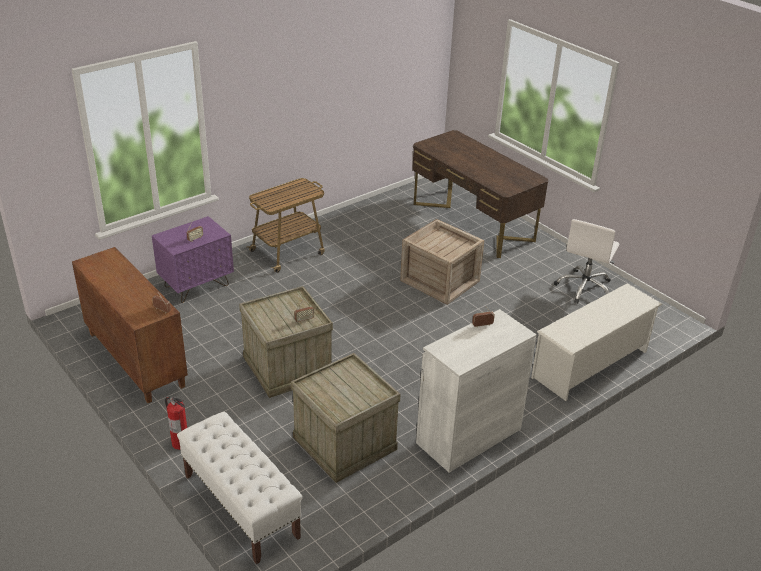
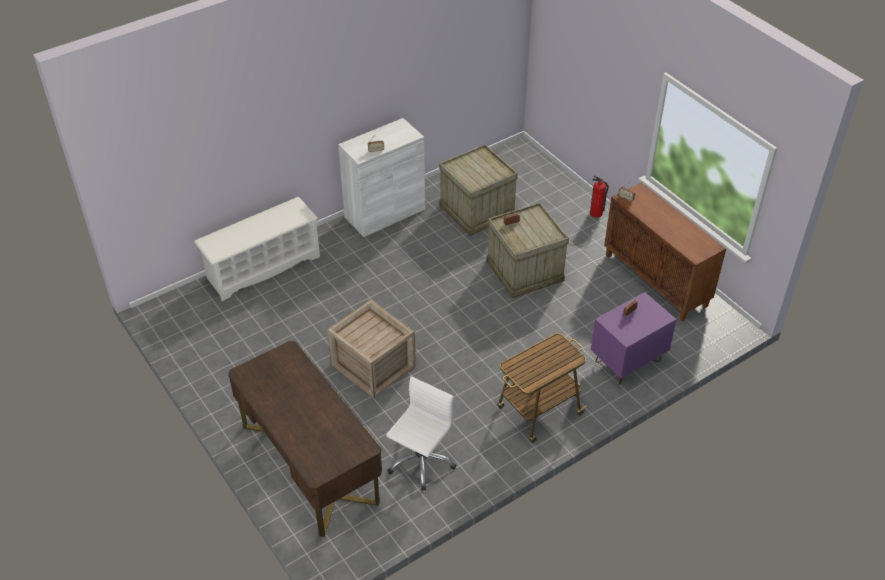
camera: 175 degrees left, 10 degrees up
white bench [177,411,303,564] -> none
white office chair [554,219,619,304] -> white office chair moved to [386,376,456,490]

